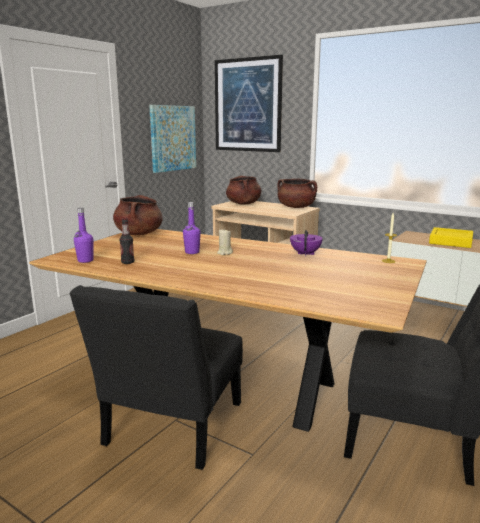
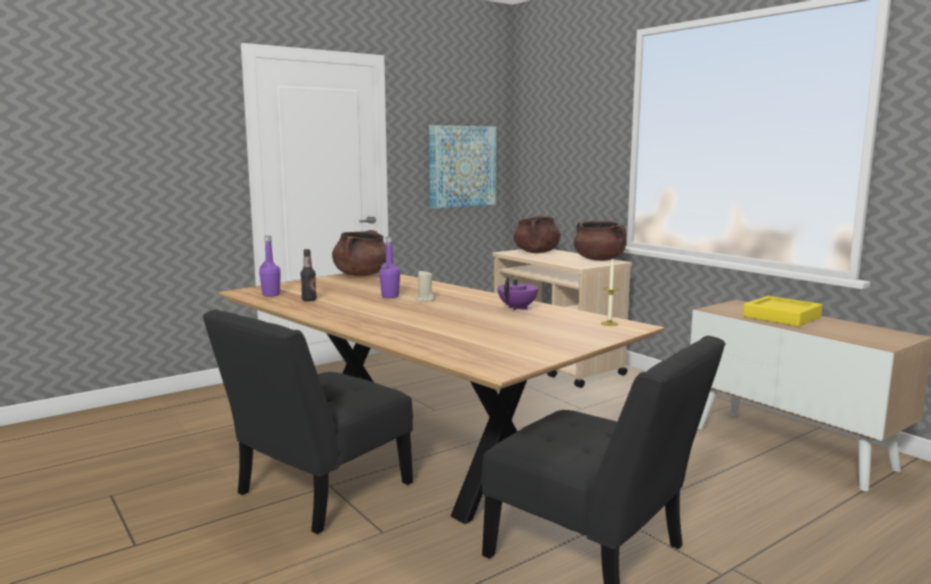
camera: 20 degrees right, 5 degrees down
picture [215,55,283,152] -> none

